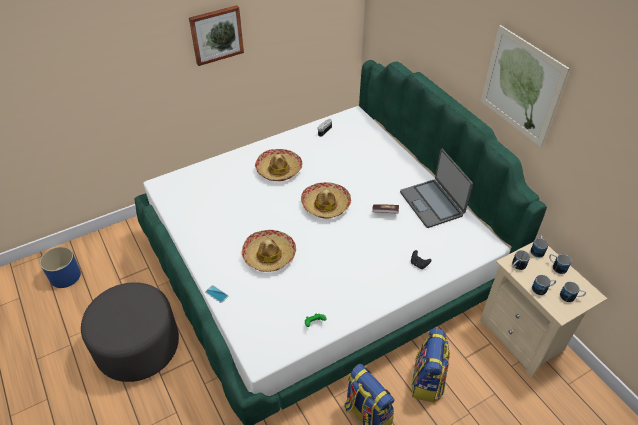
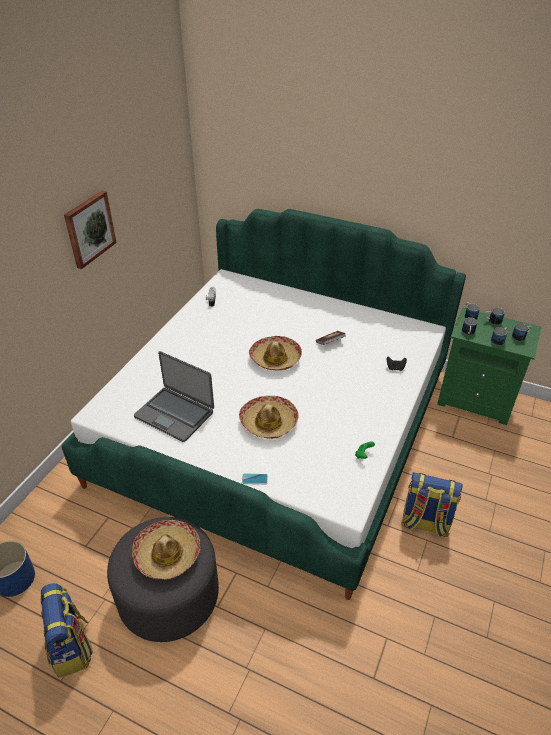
camera: 35 degrees left, 5 degrees down
hat [255,149,302,181] -> hat moved to [132,520,200,579]
laptop [400,149,473,228] -> laptop moved to [134,351,214,442]
backpack [412,328,450,403] -> backpack moved to [40,583,93,677]
beige nightstand [480,242,607,378] -> green nightstand [437,307,541,425]
picture [481,25,570,147] -> none

